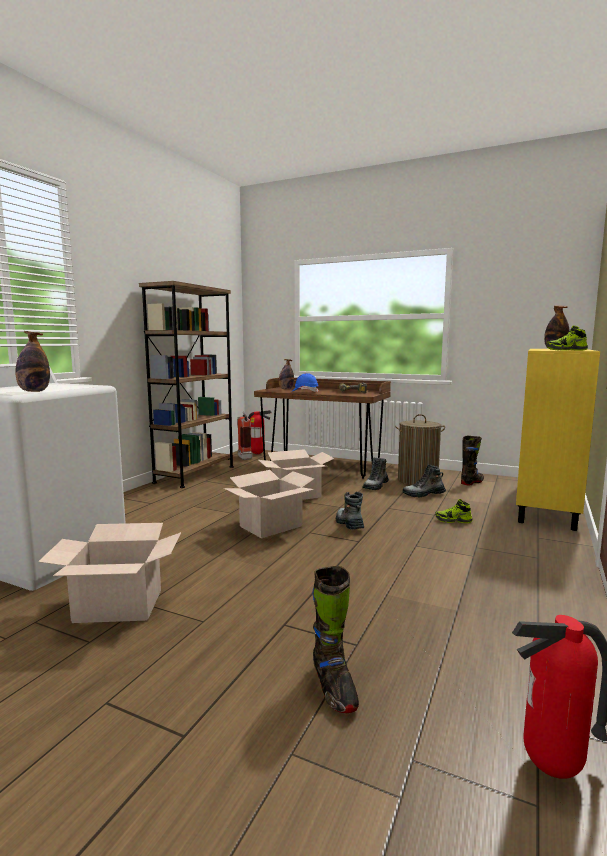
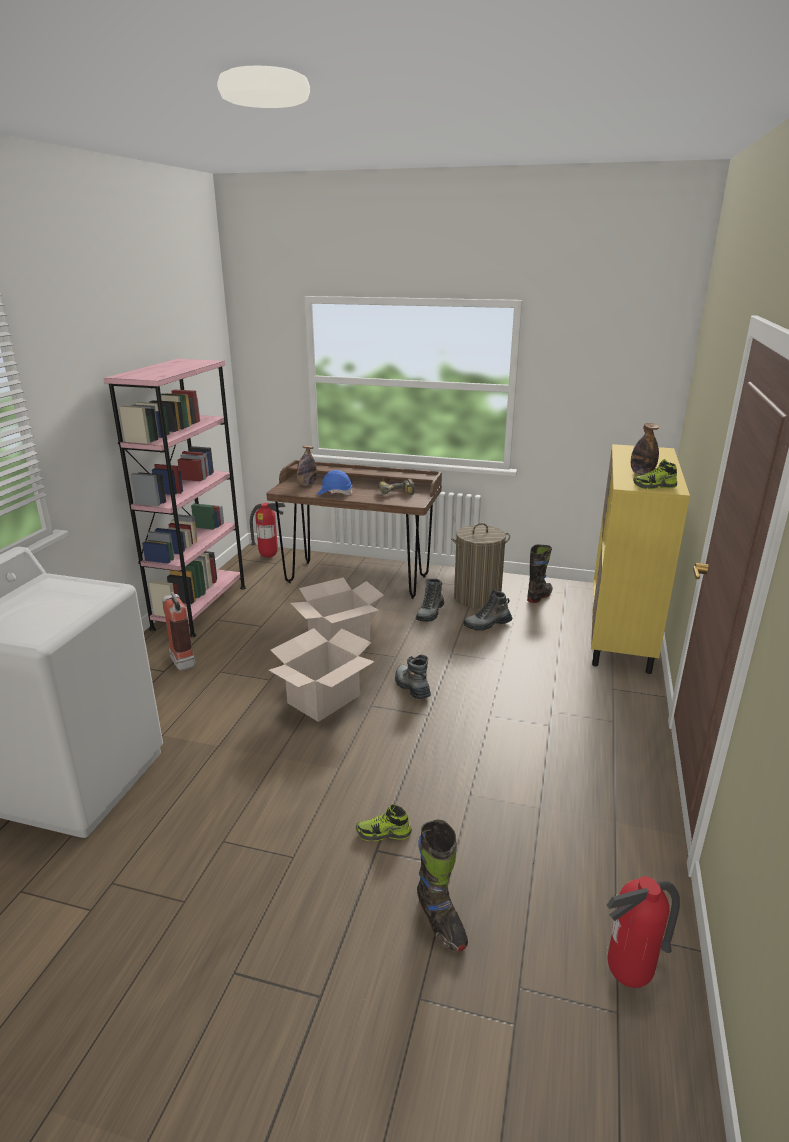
camera: 10 degrees left, 15 degrees up
bottle [15,331,50,392] -> none
cardboard box [38,523,181,623] -> none
brown bookcase [139,281,234,488] -> pink bookcase [104,359,246,637]
fire extinguisher [237,412,252,460] -> fire extinguisher moved to [162,591,196,671]
shoe [435,499,472,523] -> shoe moved to [356,804,412,841]

